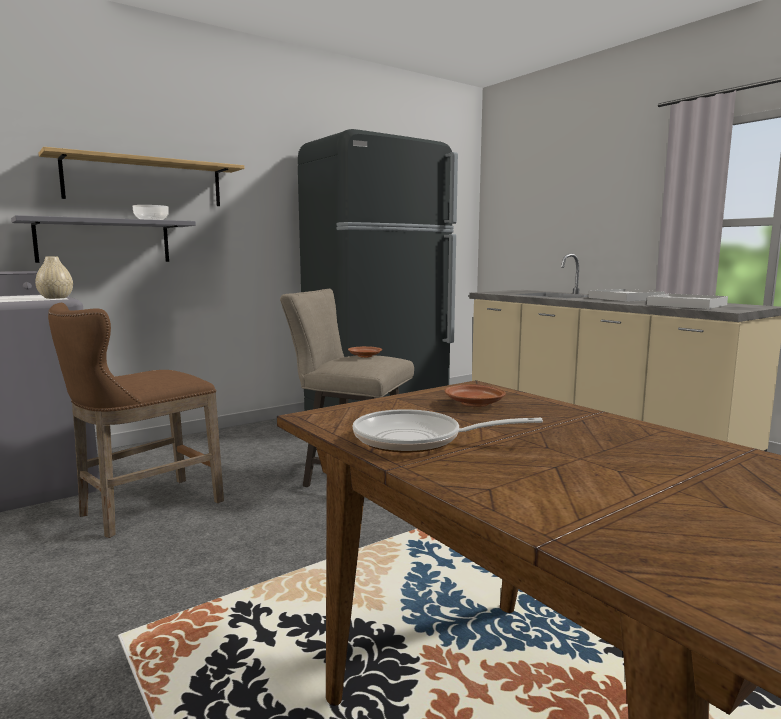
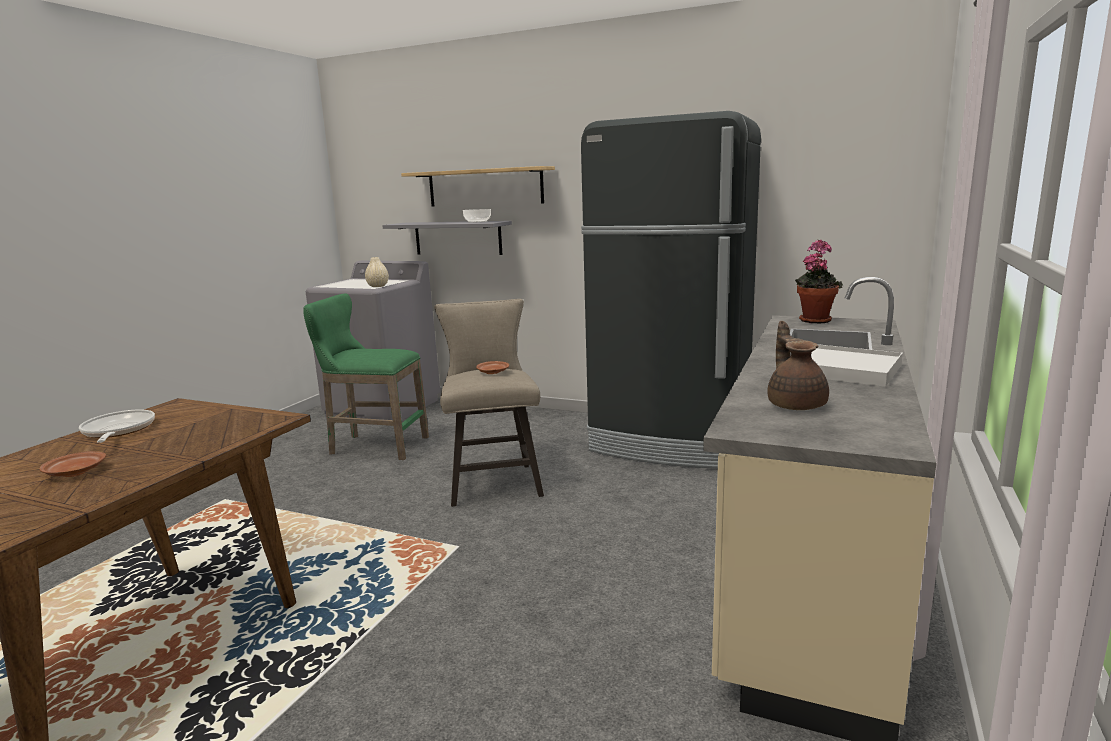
camera: 60 degrees right, 5 degrees up
brown stool [48,303,224,538] -> green stool [303,294,429,460]
brown plate [445,384,506,407] -> brown plate moved to [39,451,106,477]
white tray [647,294,728,309] -> brown teapot [767,321,829,410]
none -> potted plant [795,239,843,323]

